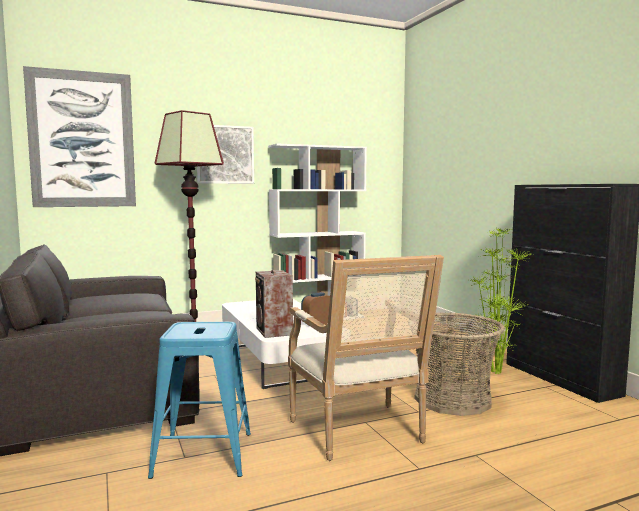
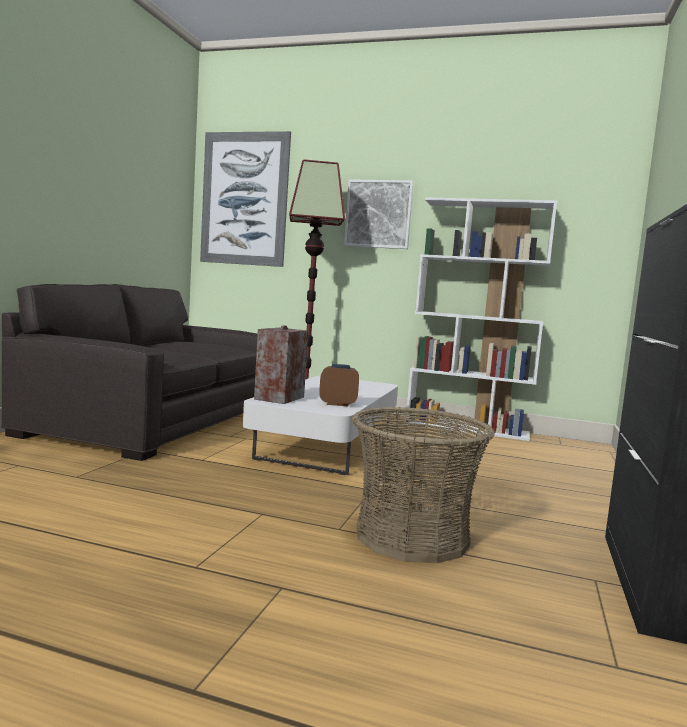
camera: 40 degrees right, 0 degrees up
blue stool [148,322,251,479] -> none
armchair [288,255,444,461] -> none
potted plant [469,228,531,374] -> none

